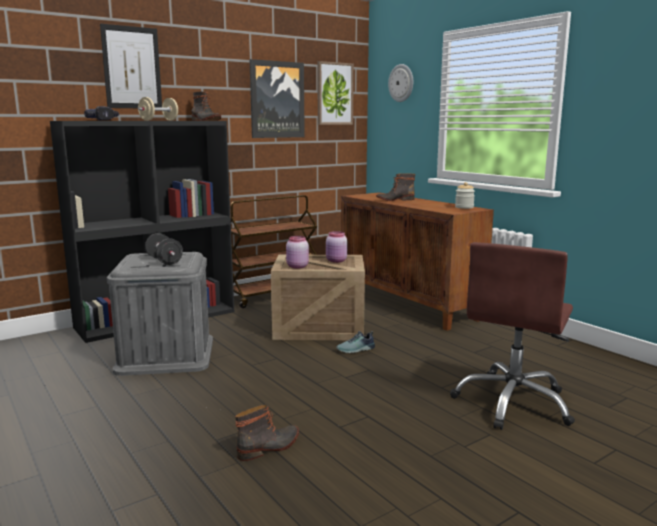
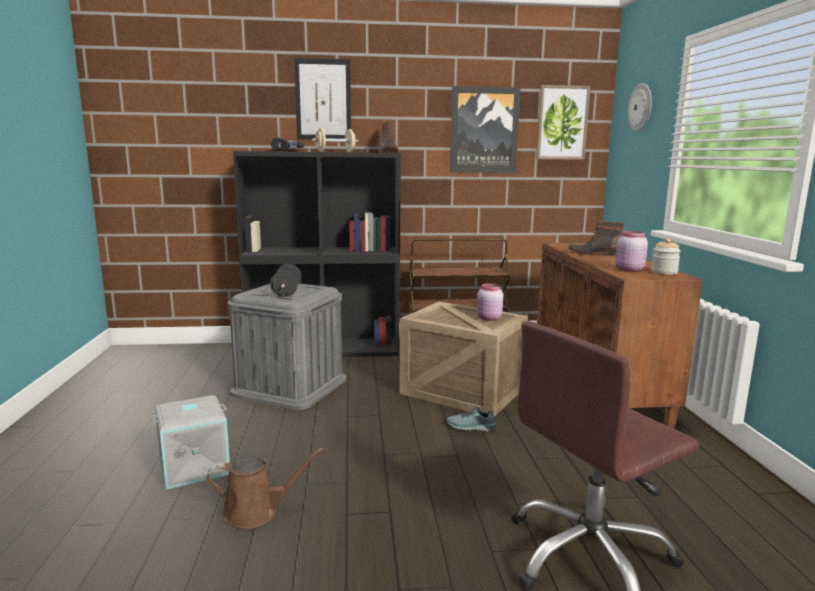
camera: 30 degrees right, 0 degrees up
boot [235,405,299,461] -> brown watering can [205,448,324,529]
pink jar [286,236,309,269] -> pink jar moved to [615,231,648,272]
none -> grey storage box [152,395,230,490]

